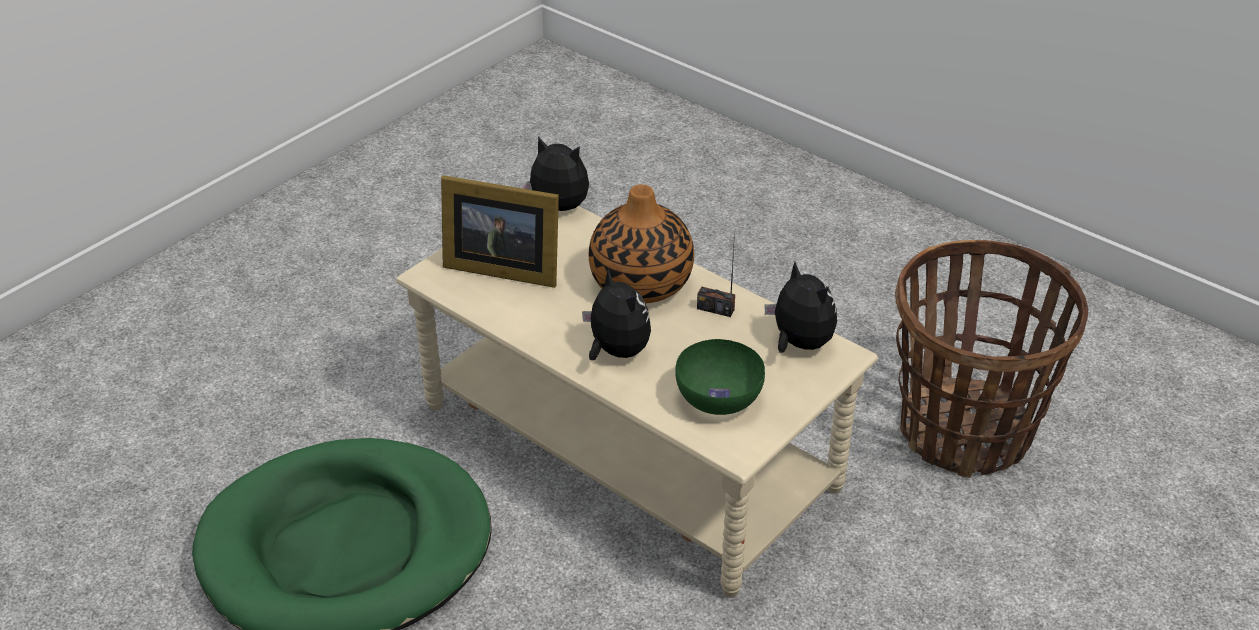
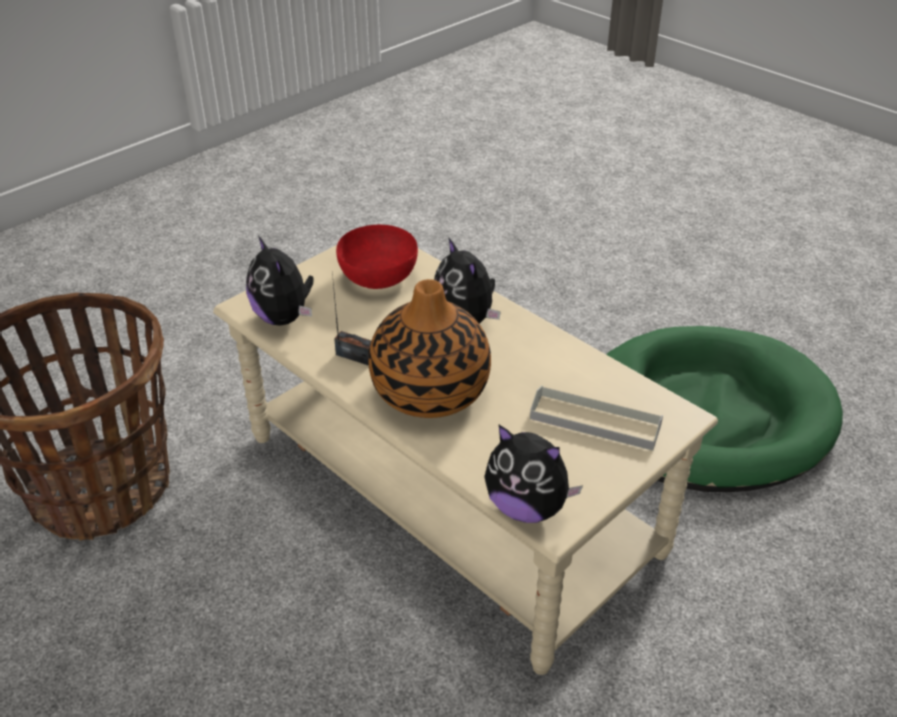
camera: 175 degrees left, 0 degrees up
picture frame [441,175,559,288] -> grey tray [530,385,663,451]
green bowl [675,339,765,415] -> red bowl [336,225,418,289]

